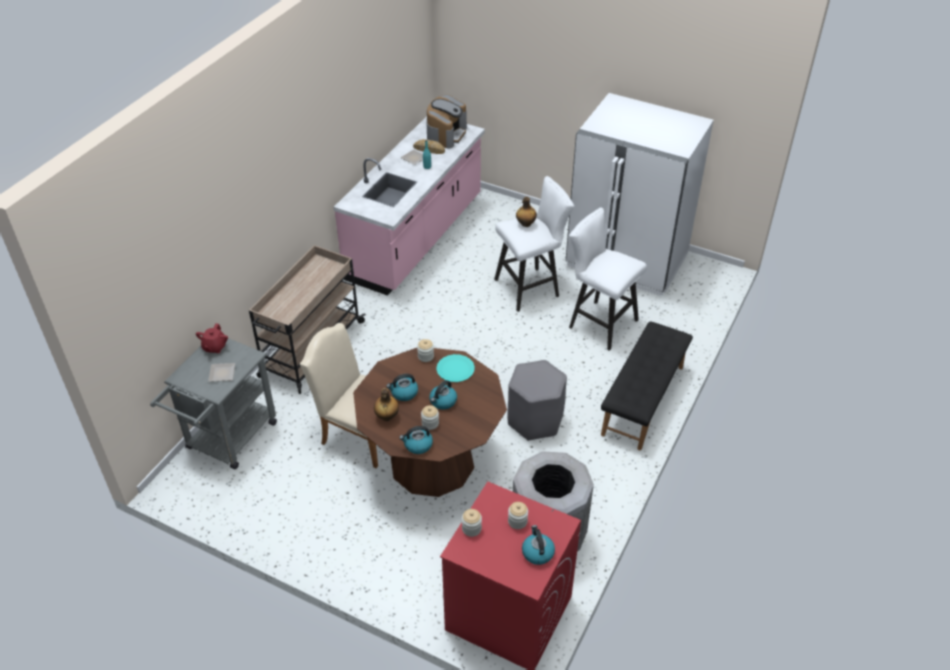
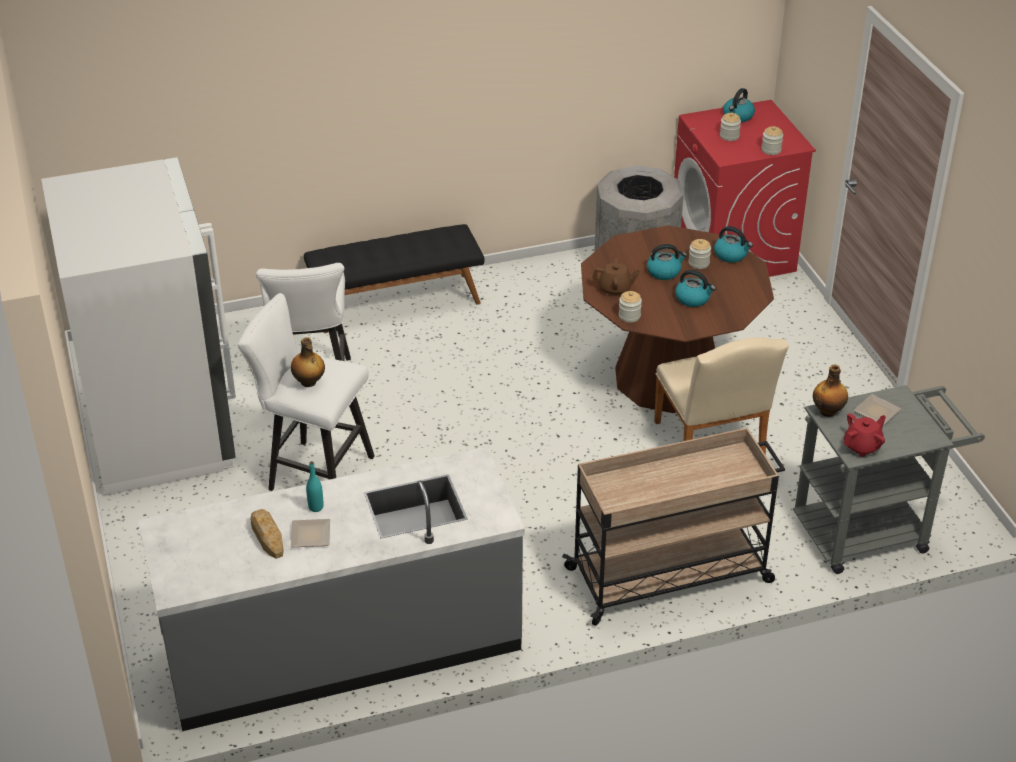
camera: 135 degrees left, 5 degrees down
pink counter [334,116,485,296] -> grey counter [138,447,525,731]
bottle [374,388,399,421] -> bottle moved to [813,365,848,417]
coffee machine [426,95,467,149] -> none
turquoise plate [436,354,475,382] -> brown teapot [592,258,640,296]
grey stool [507,360,567,441] -> none

